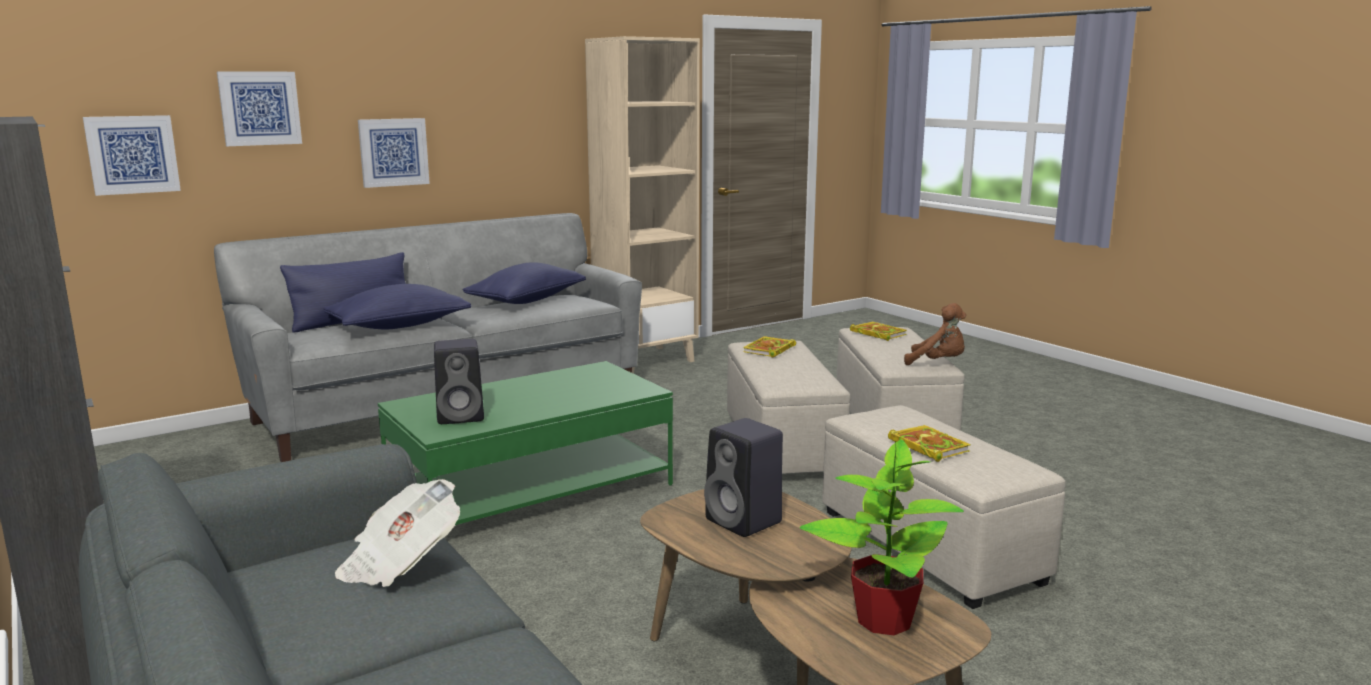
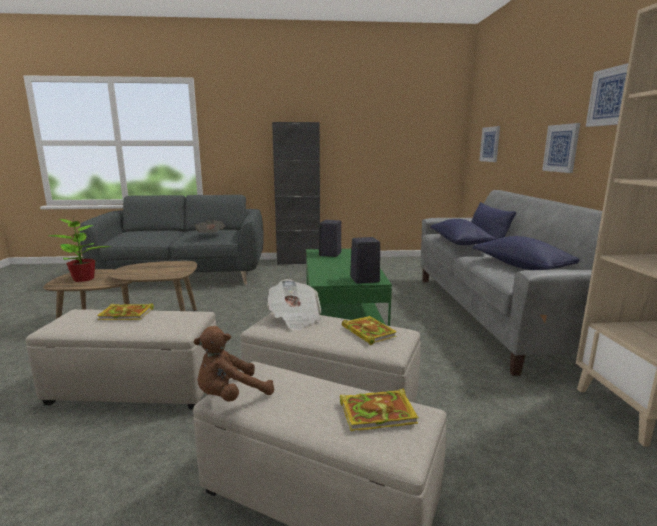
camera: 120 degrees right, 0 degrees up
picture [217,71,302,146] -> picture moved to [586,63,628,127]
black speaker [704,418,783,537] -> black speaker moved to [350,237,380,284]
none -> newspaper [267,279,322,331]

